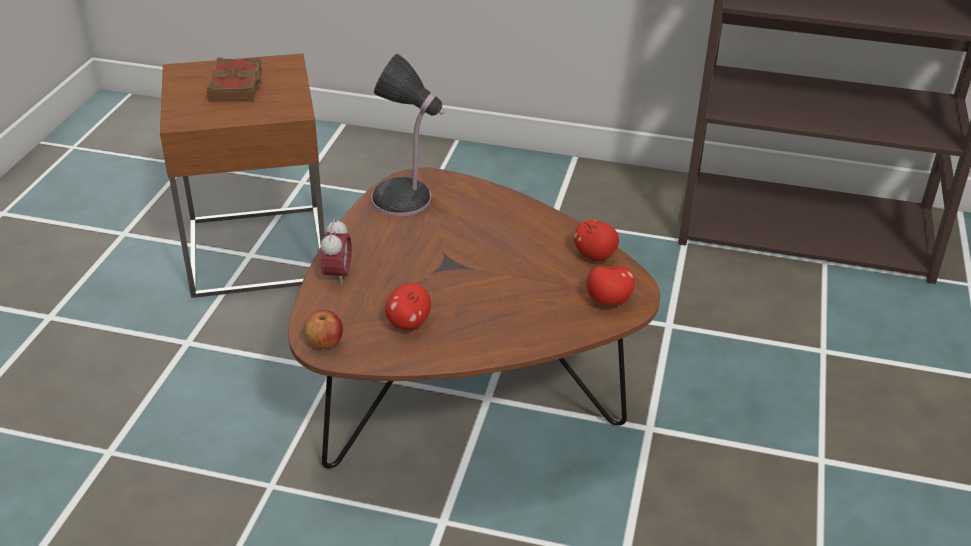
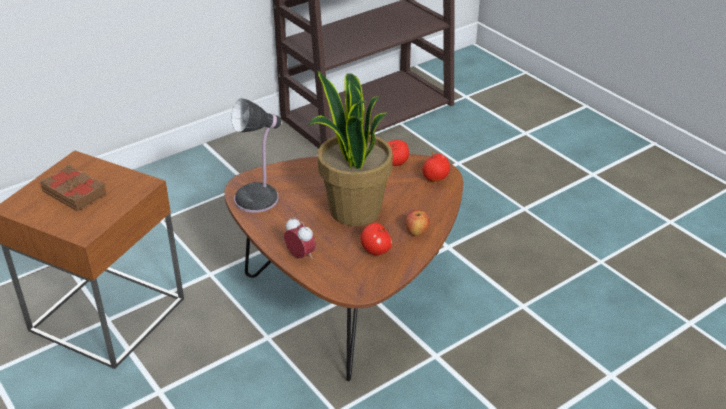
camera: 50 degrees left, 0 degrees up
apple [304,310,343,349] -> apple moved to [405,210,430,236]
none -> potted plant [309,71,393,226]

